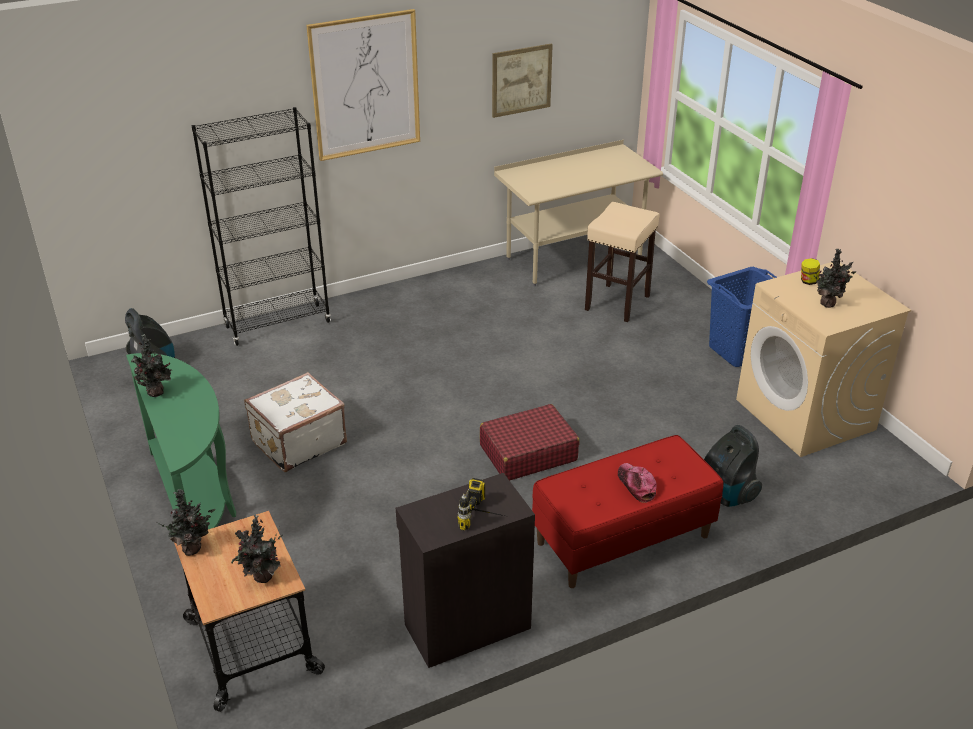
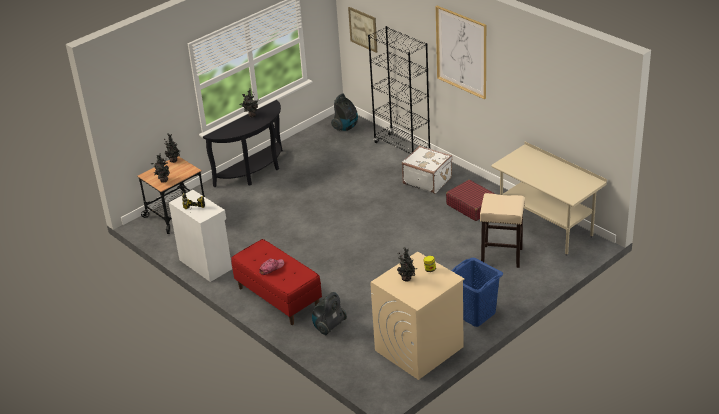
camera: 75 degrees right, 0 degrees up
green console table [126,353,236,529] -> black console table [203,100,283,187]
white suitcase [244,372,347,472] -> white suitcase moved to [402,146,452,194]
black cabinet [396,473,535,668] -> white cabinet [169,190,232,282]
red suitcase [480,404,580,480] -> red suitcase moved to [446,180,495,221]
picture [492,44,553,118] -> picture moved to [348,7,377,53]

